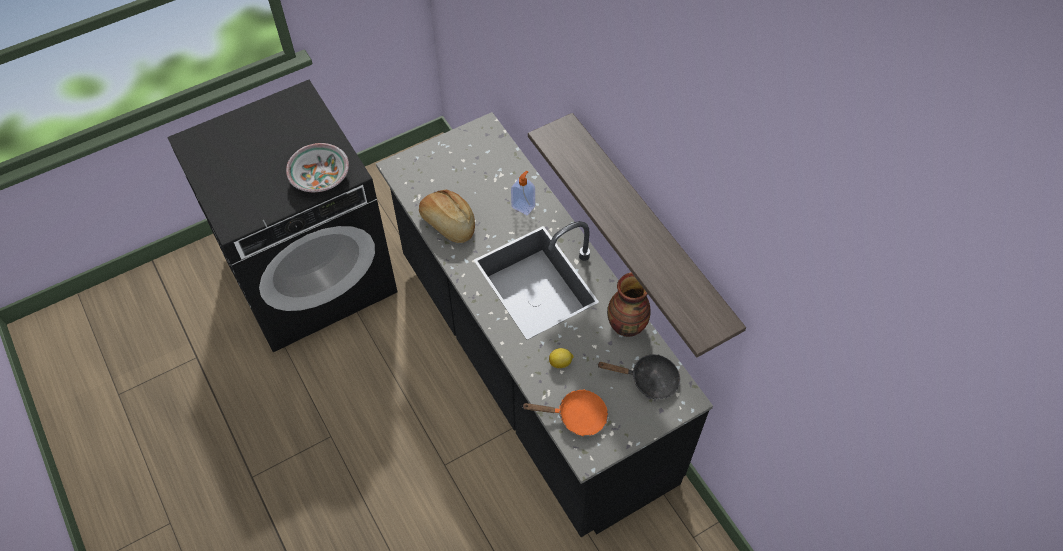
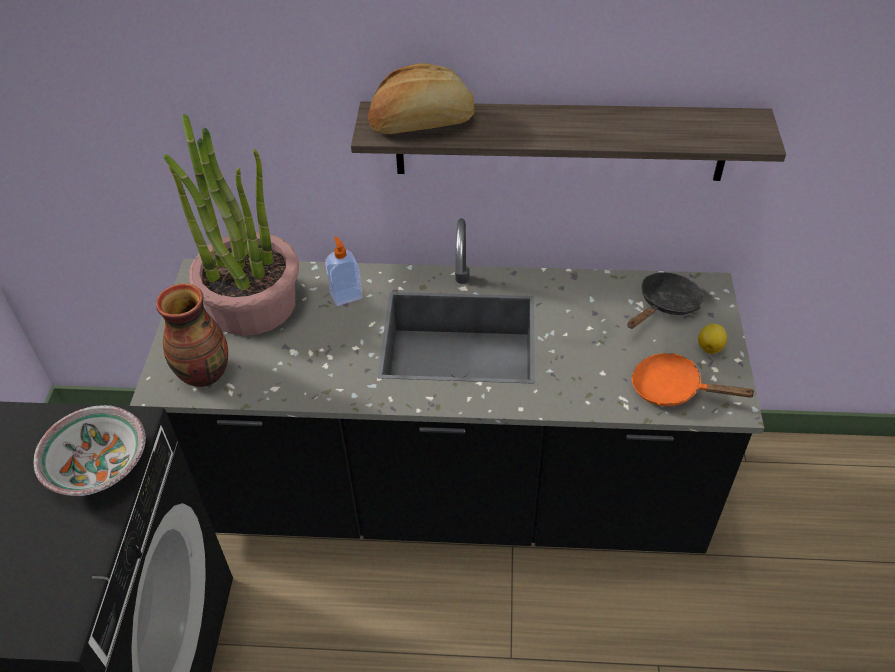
camera: 55 degrees left, 10 degrees down
bread [419,190,475,243] -> bread moved to [368,63,475,134]
orange frying pan [523,389,608,436] -> orange frying pan turned 105 degrees counterclockwise [632,353,756,406]
lemon [549,348,574,368] -> lemon moved to [698,324,727,354]
vase [607,272,651,337] -> vase moved to [156,283,228,387]
none -> potted plant [163,113,299,336]

